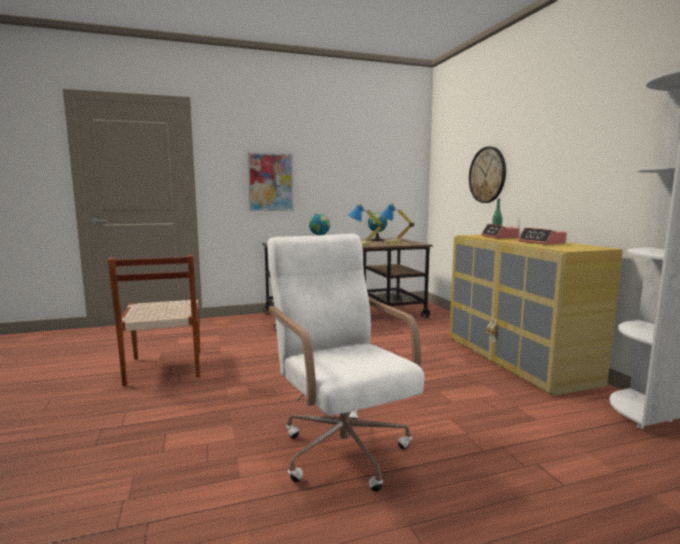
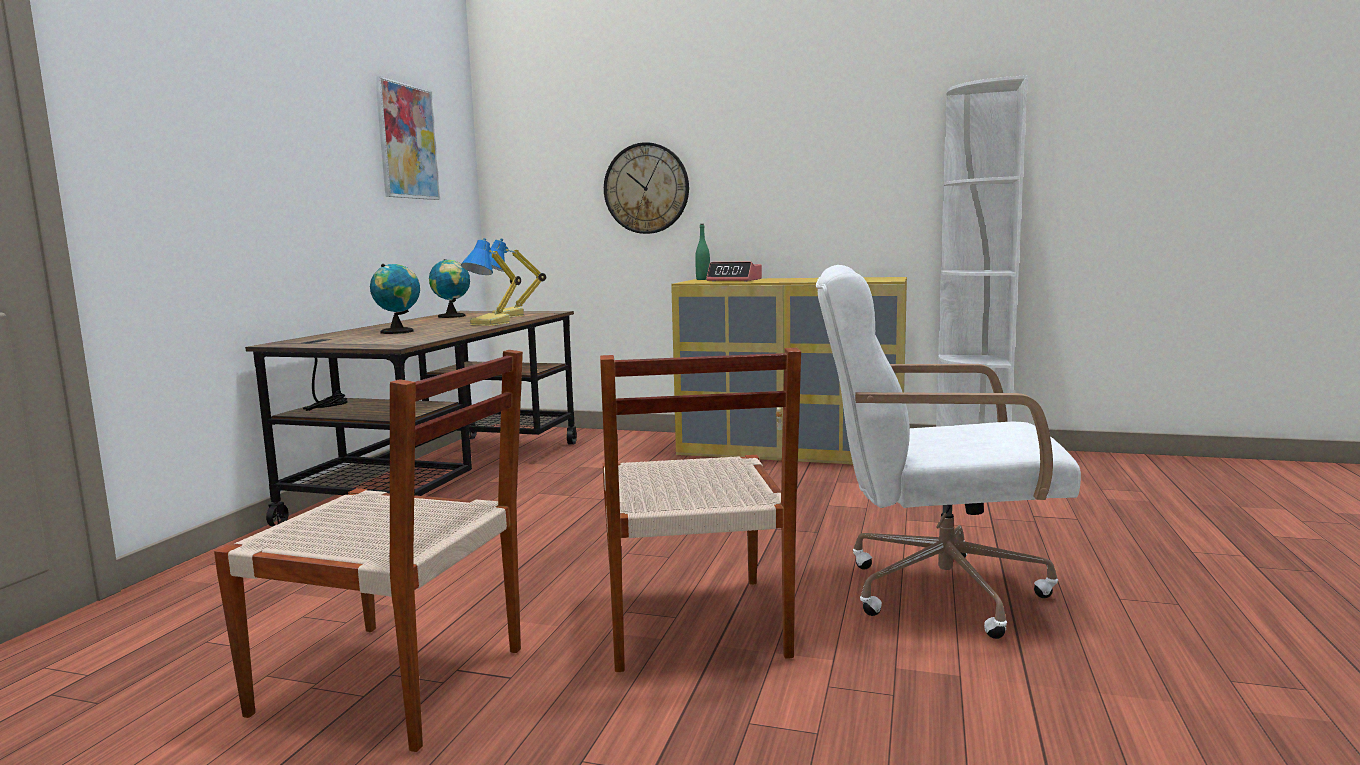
camera: 55 degrees left, 0 degrees up
picture [248,153,293,211] -> picture moved to [375,76,440,200]
alarm clock [518,228,567,245] -> none
none -> chair [600,348,801,672]

